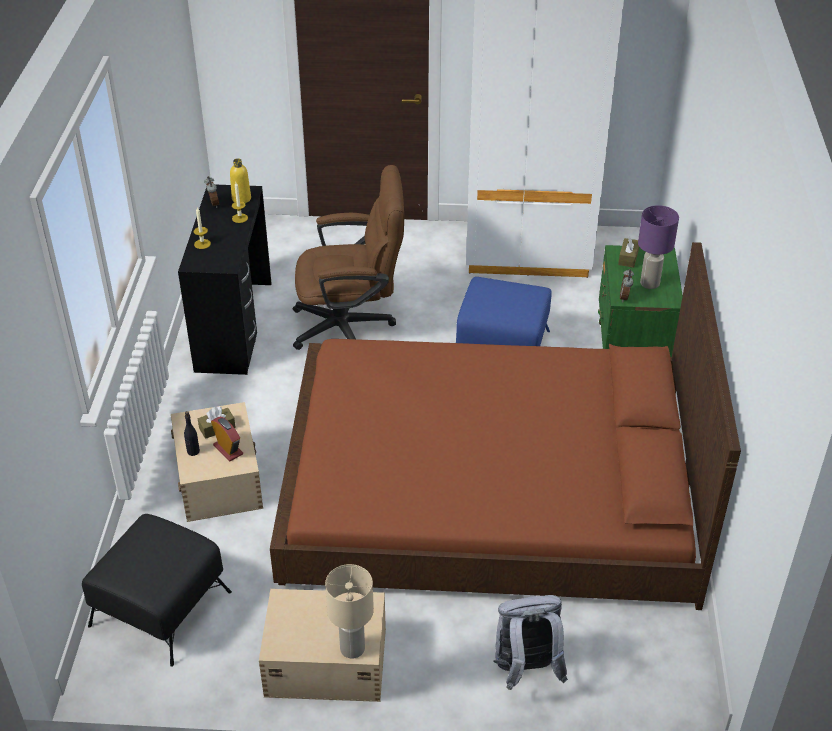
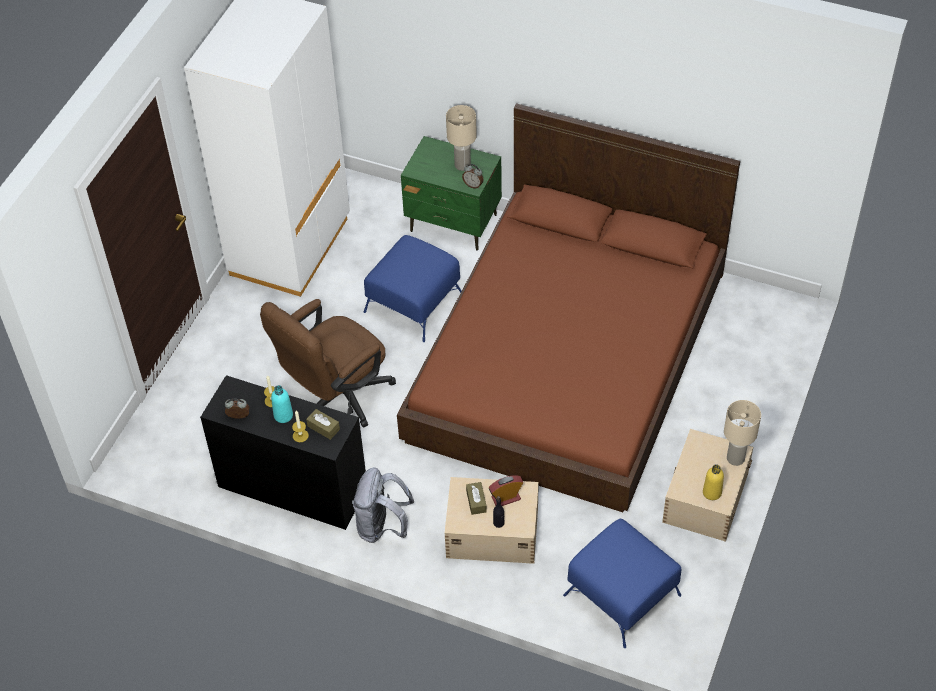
camera: 70 degrees left, 10 degrees up
black ottoman [82,514,232,667] -> blue ottoman [563,519,682,648]
yellow bottle [230,158,251,203] -> yellow bottle moved to [703,464,724,500]
brown office chair [293,165,404,350] -> brown office chair turned 150 degrees counterclockwise [260,299,396,428]
grey backpack [493,595,568,690] -> grey backpack moved to [352,467,414,543]
brown tissue box [618,236,639,268] -> brown tissue box moved to [306,409,340,440]
purple table lamp [638,205,679,289] -> beige table lamp [446,105,477,171]
none -> turquoise bottle [271,385,293,423]

